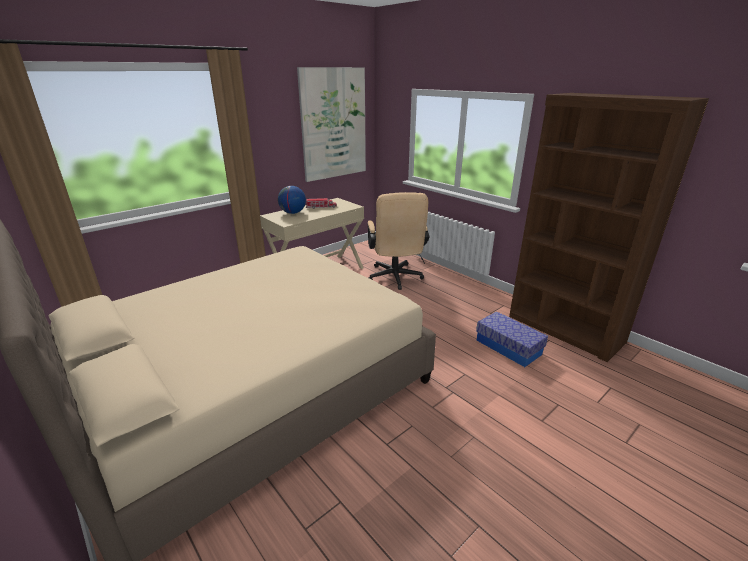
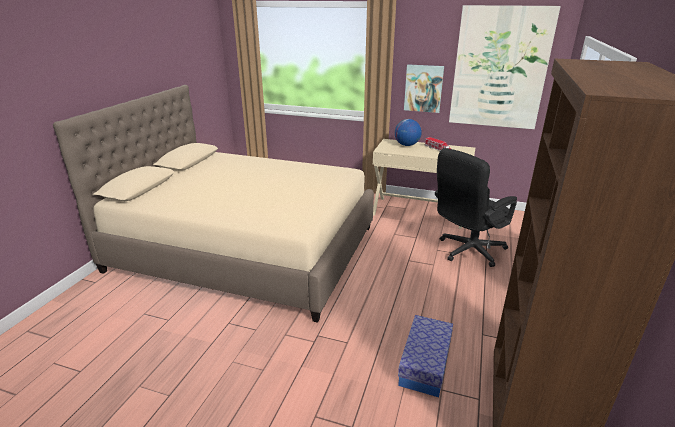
camera: 60 degrees right, 0 degrees up
beige office chair [368,192,429,290] -> black office chair [435,148,517,267]
none -> picture [404,64,444,113]

